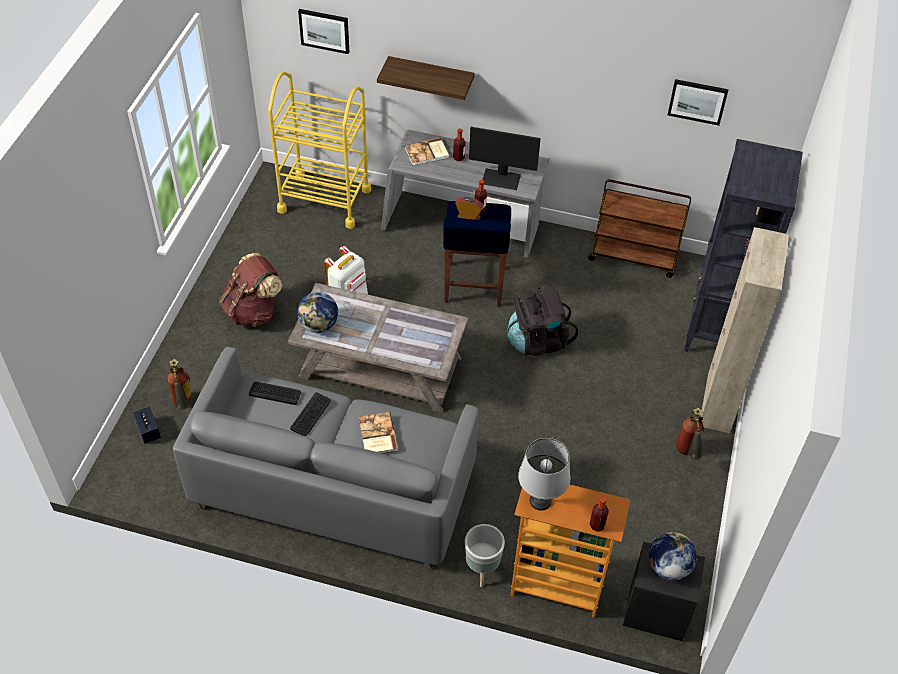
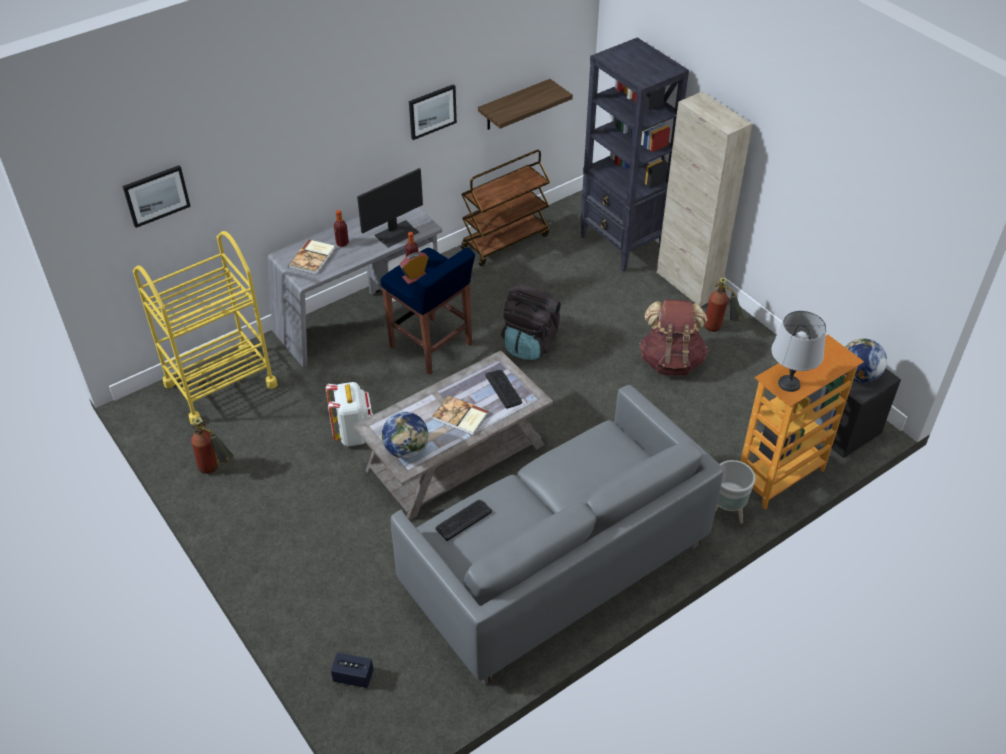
camera: 50 degrees left, 5 degrees down
fire extinguisher [167,359,192,410] -> fire extinguisher moved to [191,417,234,474]
brown backpack [219,253,282,327] -> brown backpack moved to [639,300,708,376]
keyboard [290,392,331,436] -> keyboard moved to [486,370,522,409]
book [359,412,398,454] -> book moved to [432,395,489,435]
shelf [377,56,475,100] -> shelf moved to [478,79,573,130]
bottle [589,497,609,532] -> none
picture [668,79,729,126] -> picture moved to [409,84,457,140]

